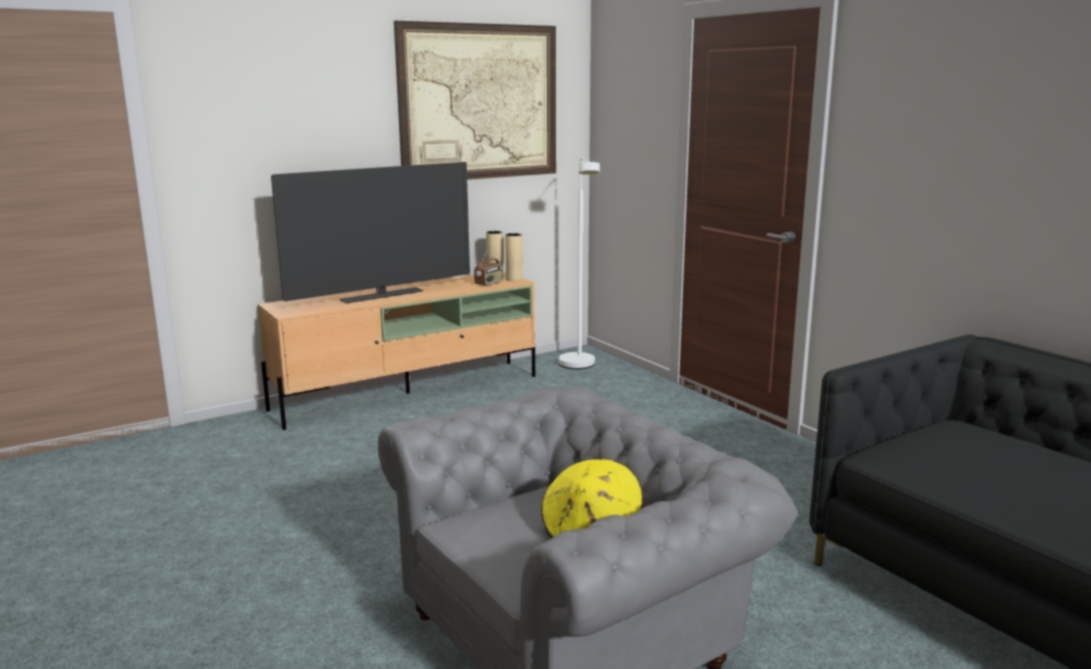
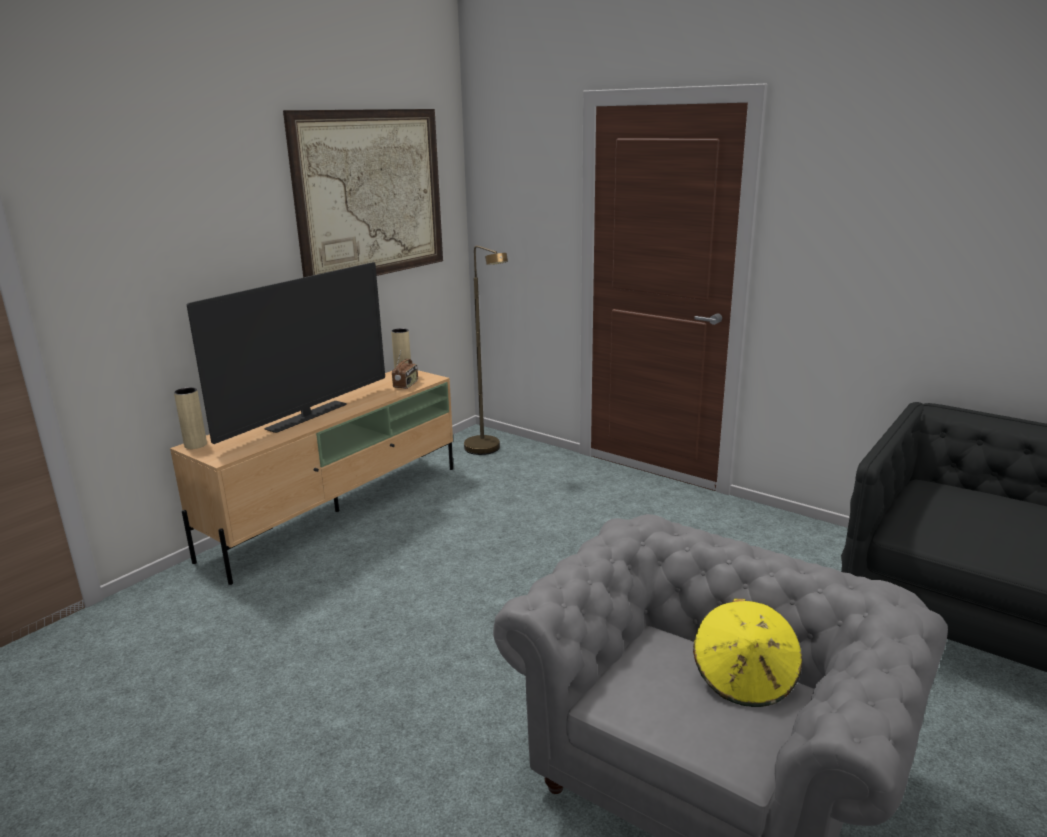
camera: 20 degrees left, 5 degrees up
beige vase [505,233,523,281] -> beige vase moved to [174,387,207,449]
white floor lamp [559,157,600,369] -> brown floor lamp [464,246,508,455]

